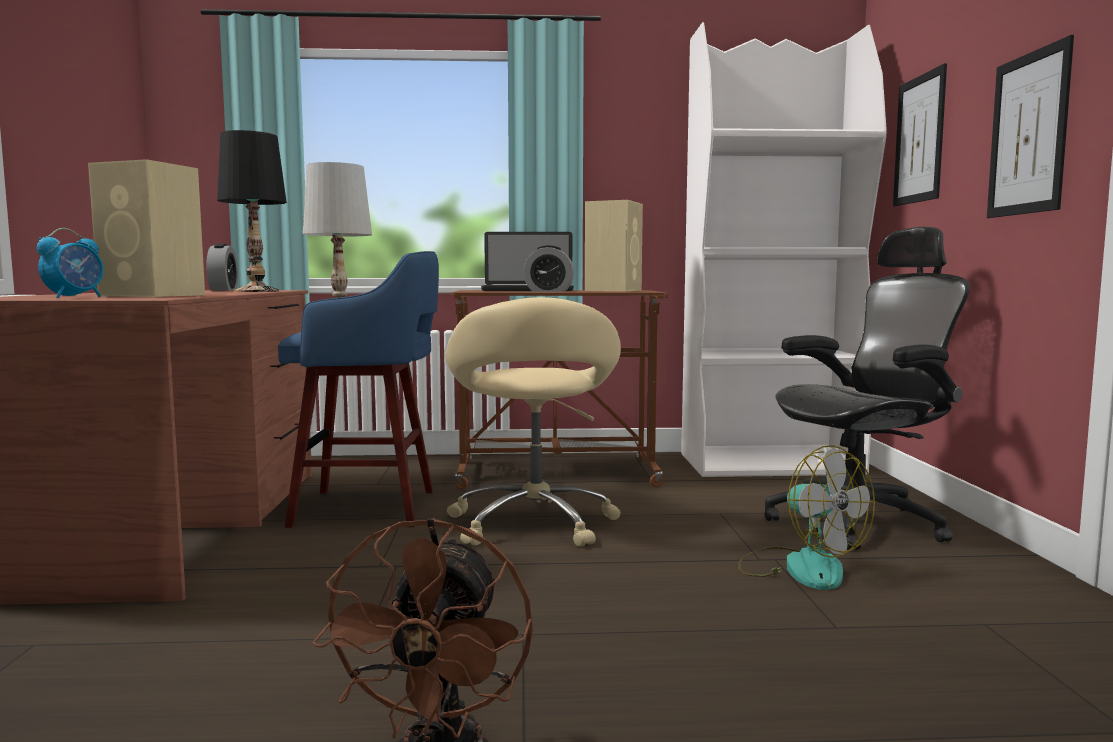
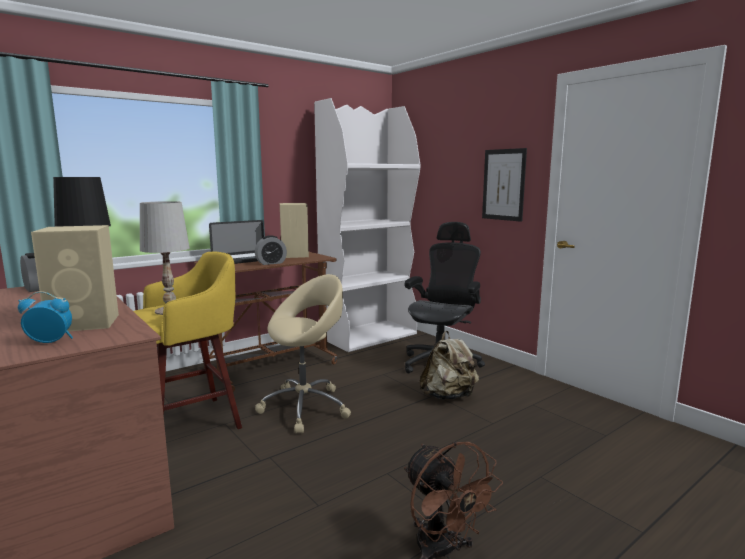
camera: 35 degrees left, 5 degrees up
alarm clock [37,228,103,298] -> alarm clock turned 90 degrees counterclockwise [18,291,73,343]
blue stool [278,251,439,528] -> yellow stool [133,252,242,429]
beige office chair [445,297,621,547] -> beige office chair turned 75 degrees counterclockwise [255,274,351,433]
fan [738,445,875,590] -> beige backpack [419,331,479,400]
picture [893,63,947,206] -> none

